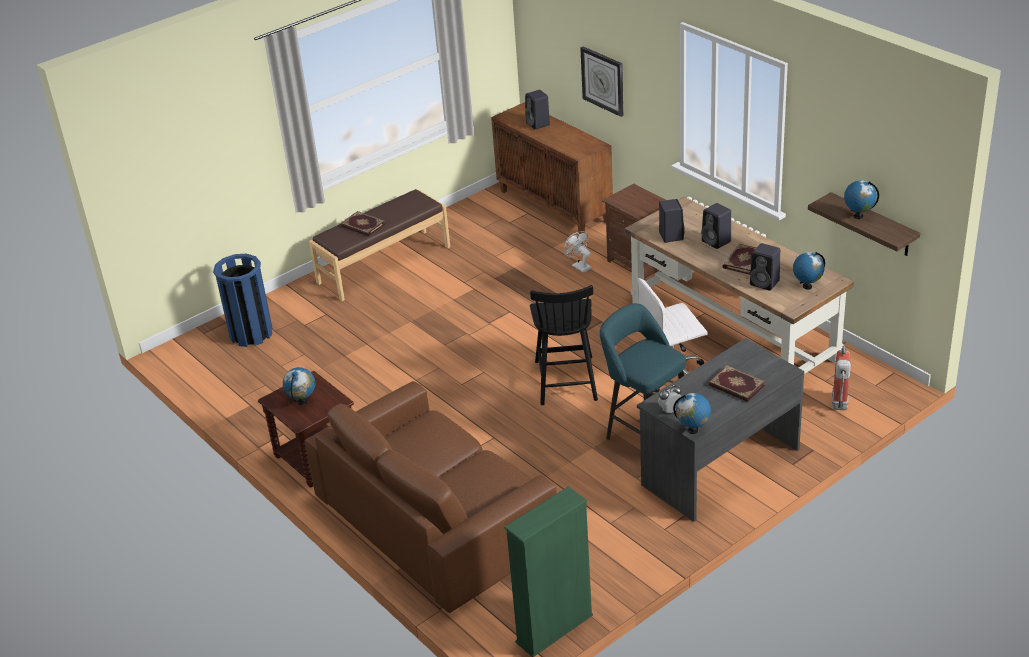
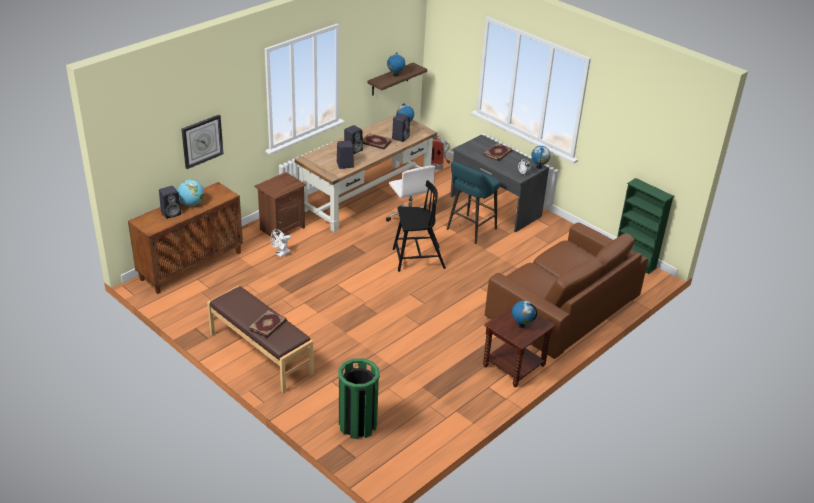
camera: 100 degrees left, 0 degrees up
blue trash can [213,254,273,347] -> green trash can [338,358,380,439]
none -> globe [177,179,204,206]

